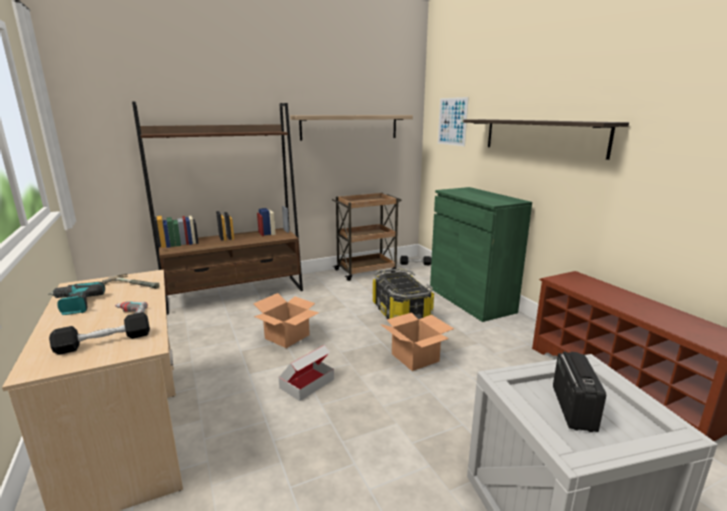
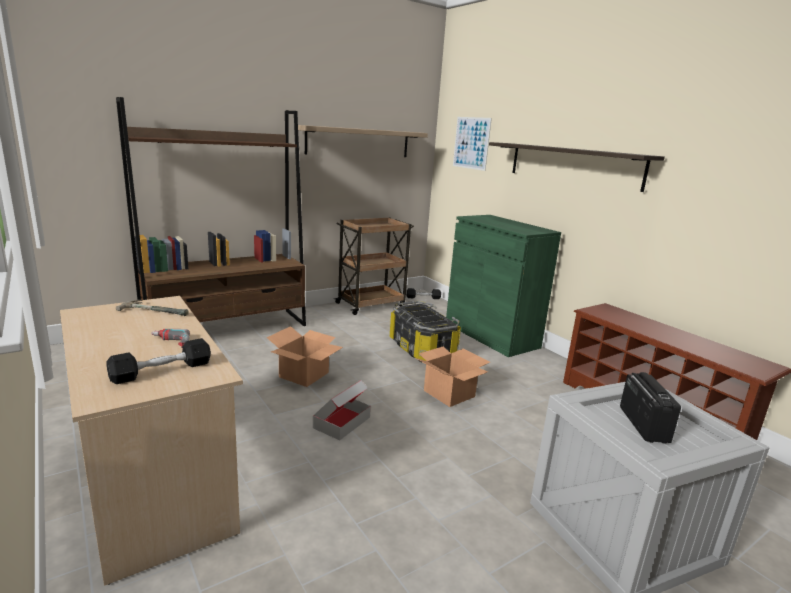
camera: 10 degrees left, 0 degrees up
power drill [48,282,105,315] -> none

